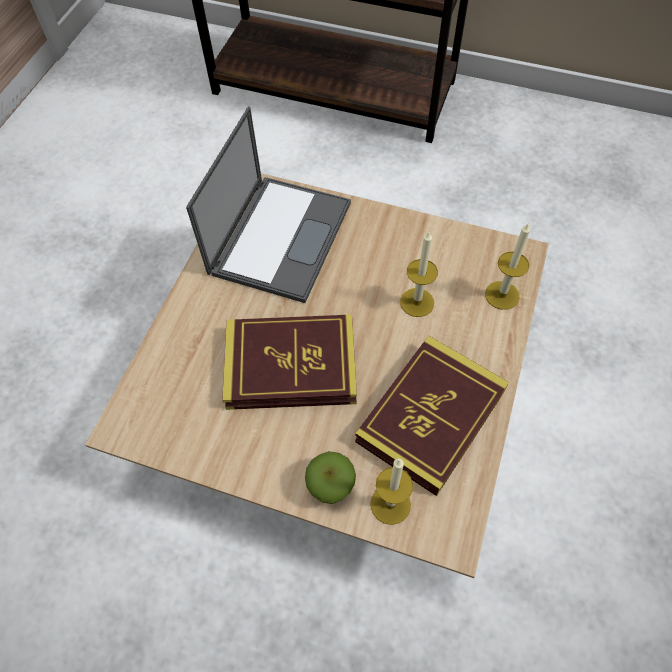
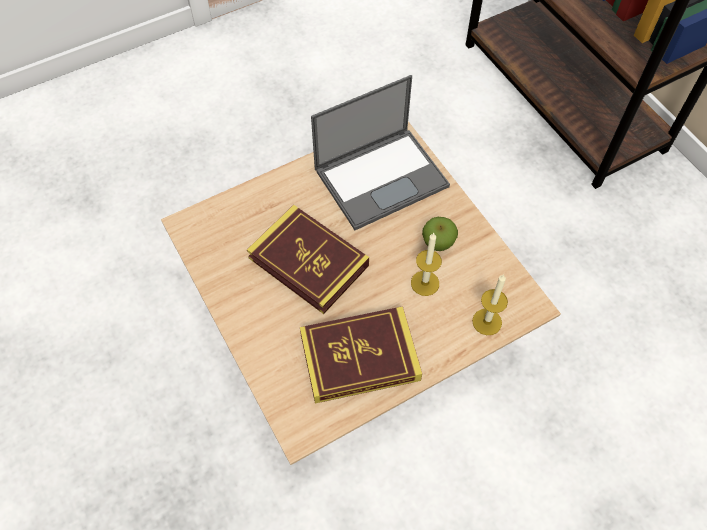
camera: 40 degrees right, 0 degrees up
apple [305,451,356,504] -> apple moved to [422,217,458,251]
candle [370,458,413,525] -> none

